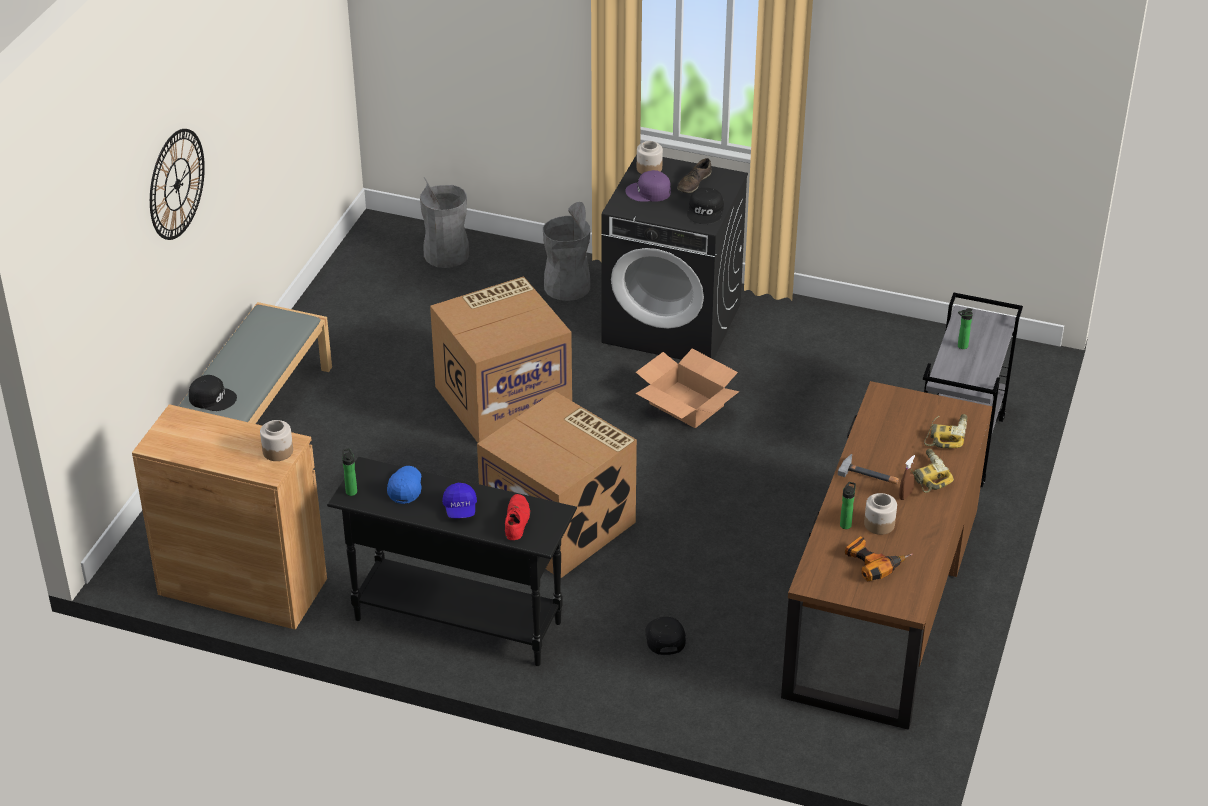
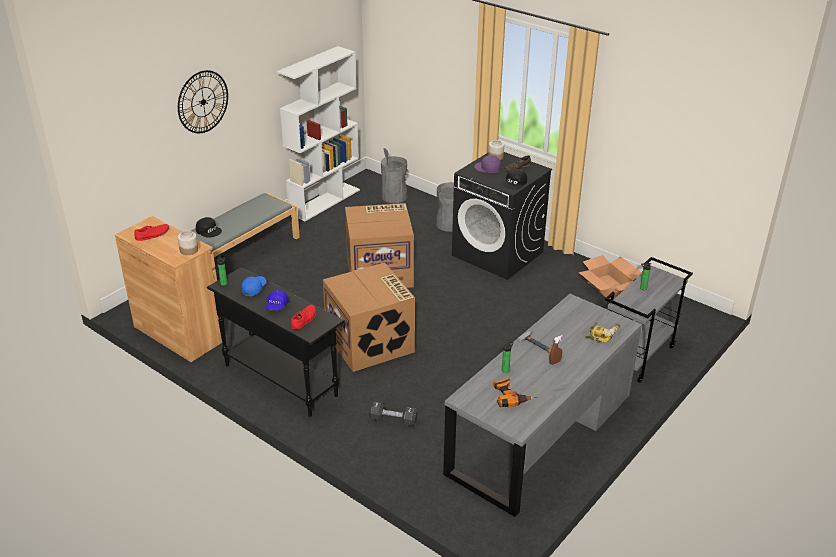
camera: 20 degrees right, 5 degrees down
cardboard box [636,349,740,428] -> cardboard box moved to [578,255,642,299]
black cap [645,617,686,655] -> black dumbbell [369,402,417,426]
brown desk [781,381,992,730] -> grey desk [443,294,642,517]
jar [864,493,897,535] -> none
power drill [911,449,954,493] -> none
none -> red shoe [134,224,169,241]
none -> white bookcase [277,46,360,221]

